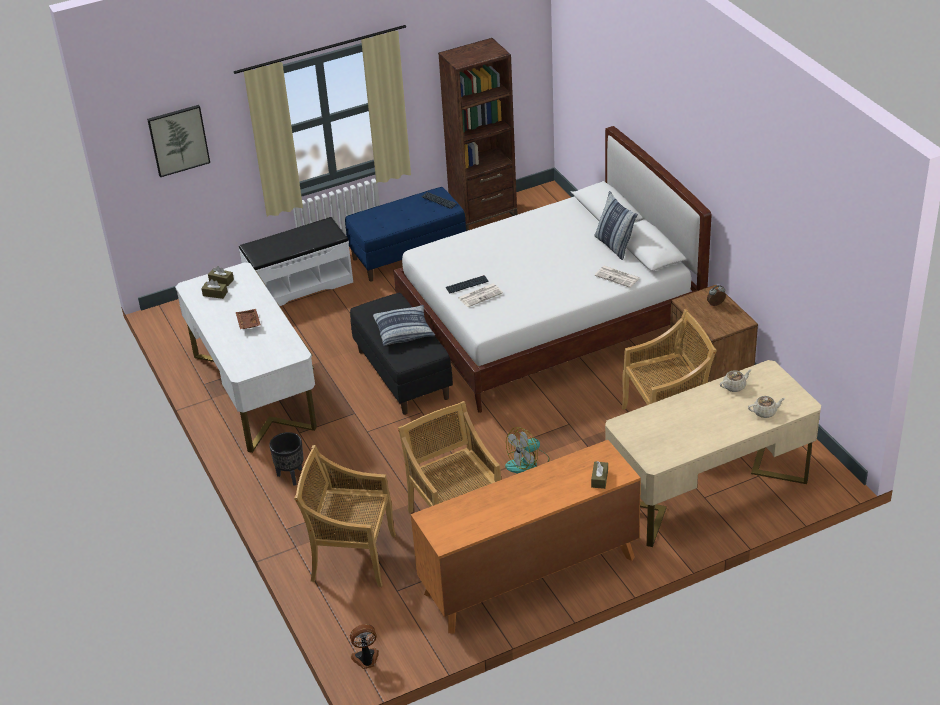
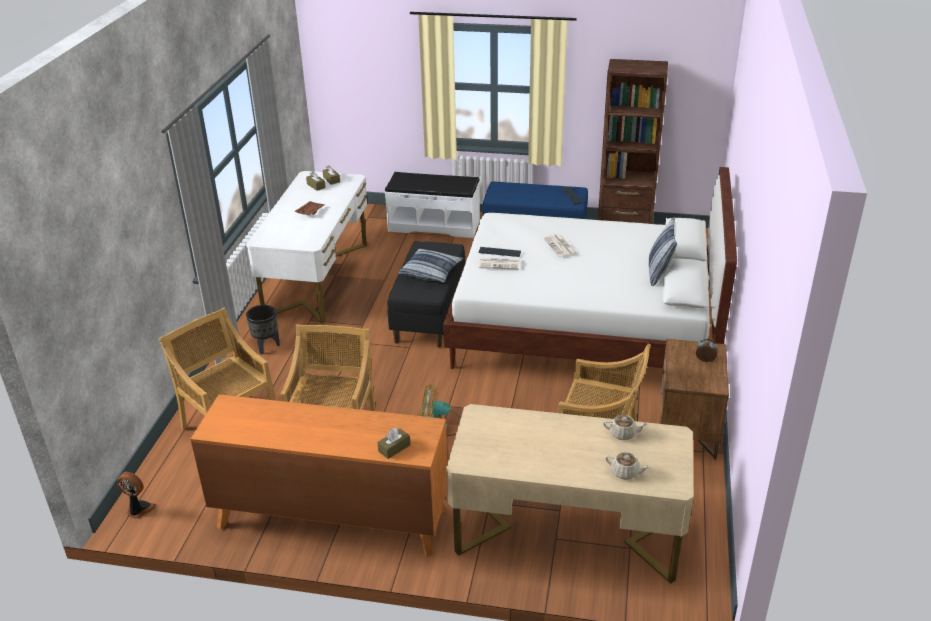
camera: 35 degrees right, 5 degrees down
picture [147,105,210,177] -> none
newspaper [595,266,640,288] -> newspaper moved to [543,234,577,257]

